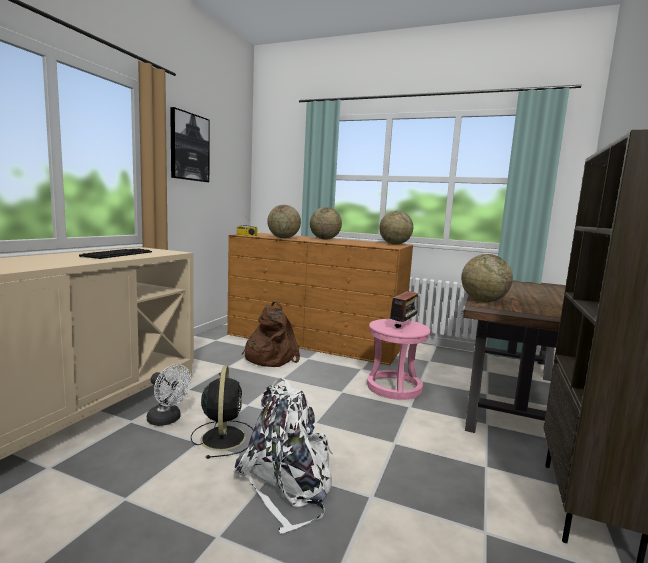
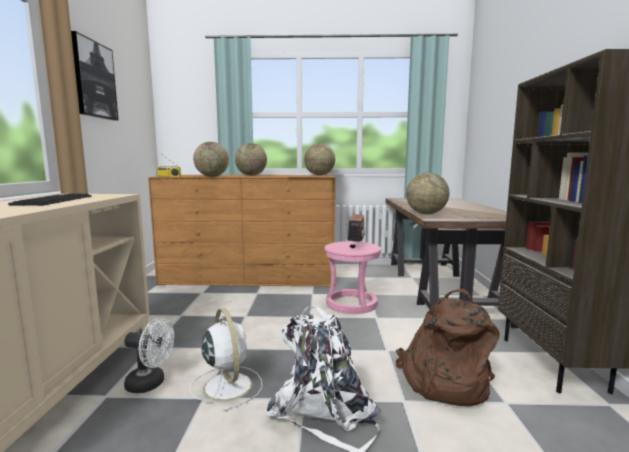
camera: 20 degrees left, 0 degrees up
black fan [191,366,253,459] -> white fan [190,308,262,412]
brown backpack [242,301,300,367] -> brown backpack moved to [396,289,500,406]

